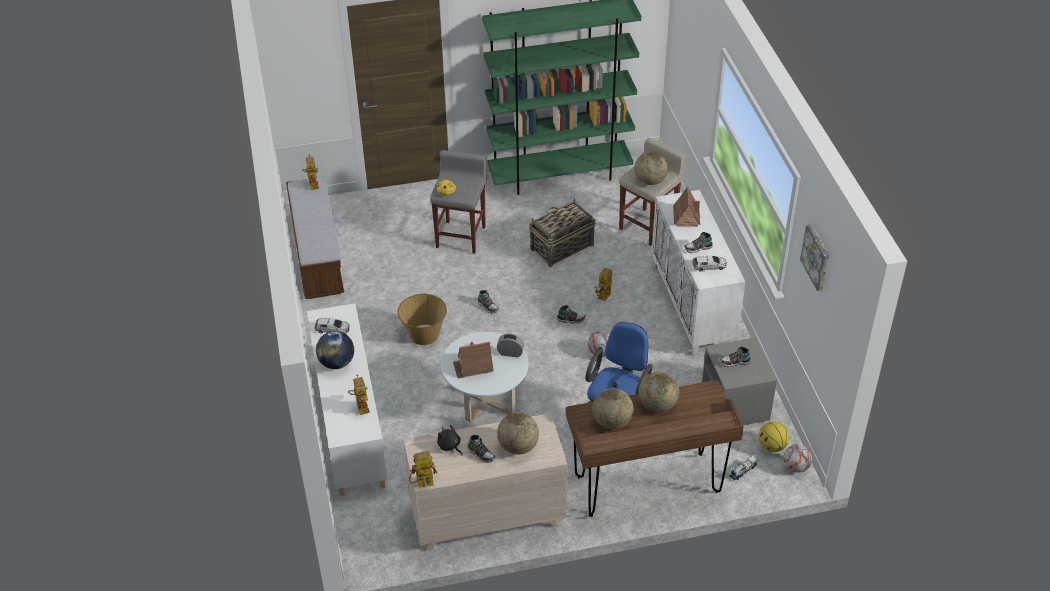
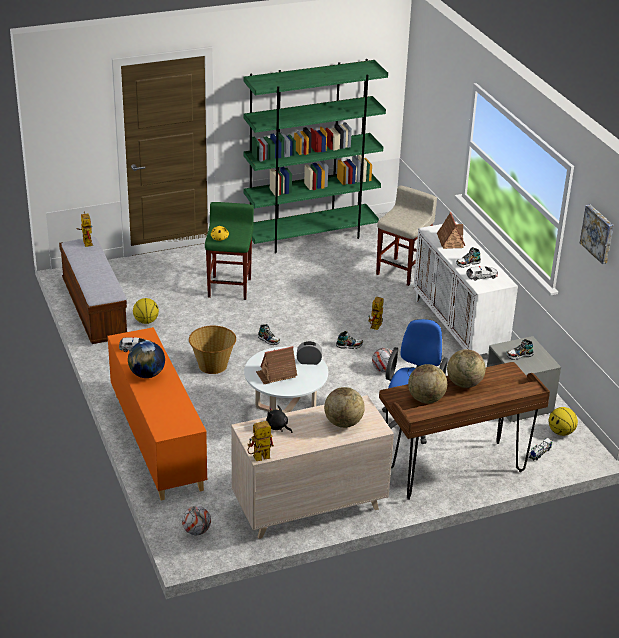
camera: 10 degrees left, 10 degrees down
white cabinet [307,303,387,496] -> orange cabinet [108,327,207,500]
toy robot [348,375,370,415] -> none
grey stool [430,150,487,254] -> green stool [205,202,254,300]
shoe [468,435,495,463] -> none
basket [529,198,596,267] -> none
globe [635,151,668,185] -> none
football [784,444,812,473] -> football moved to [182,506,211,535]
none -> basketball [133,298,159,324]

